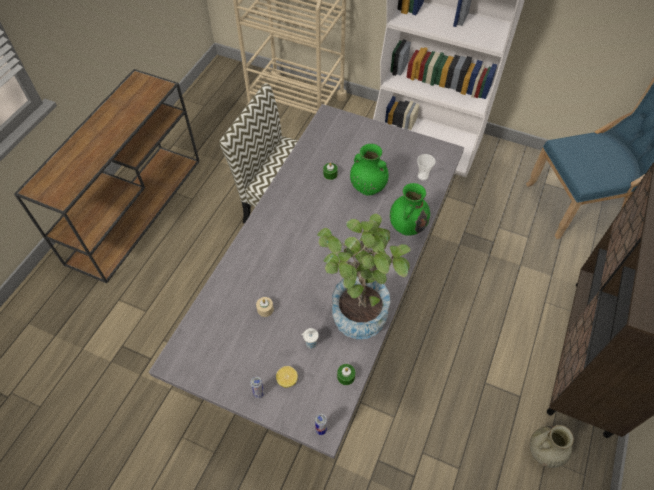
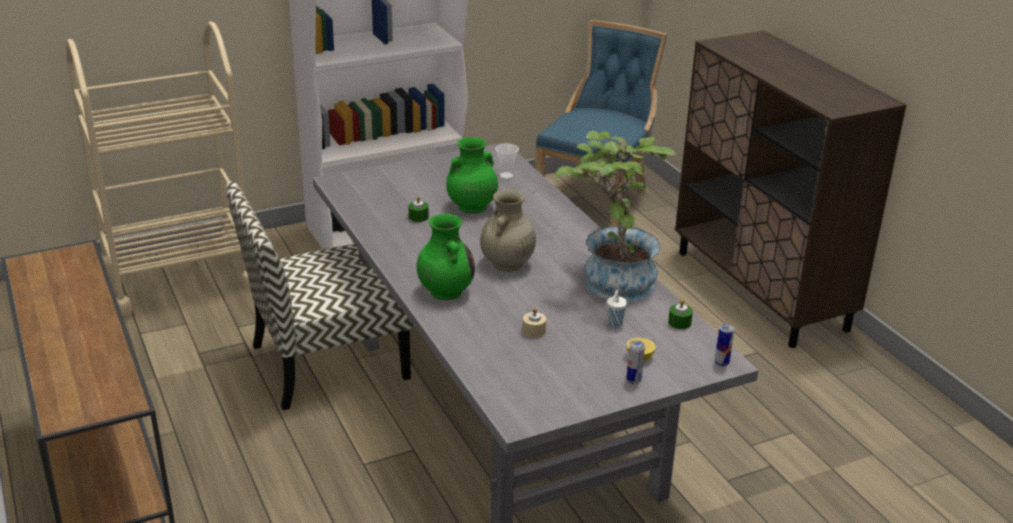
camera: 50 degrees left, 25 degrees down
green vase [390,183,430,236] -> green vase moved to [417,214,475,300]
beige vase [530,425,574,468] -> beige vase moved to [480,189,536,272]

